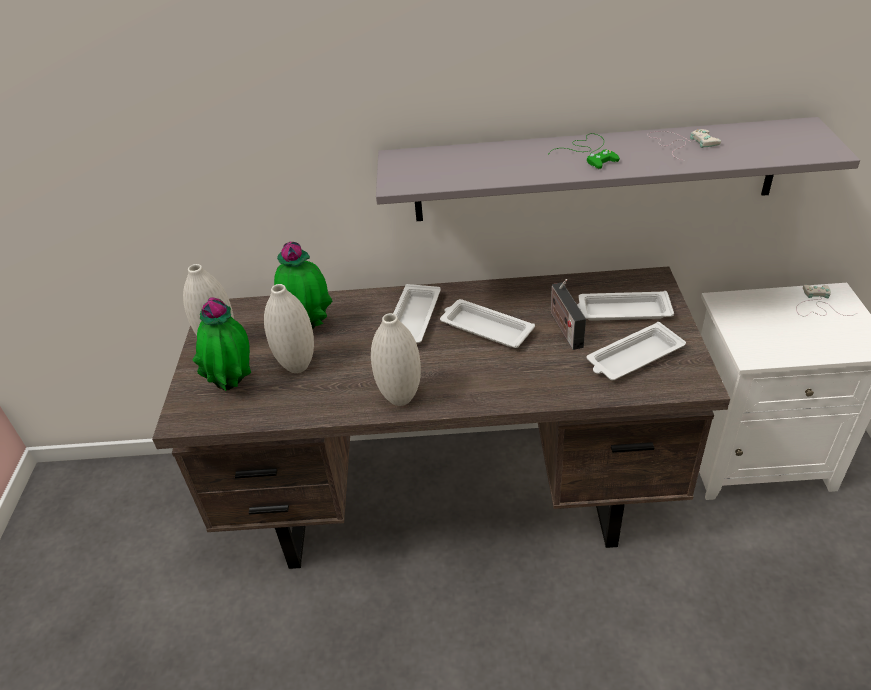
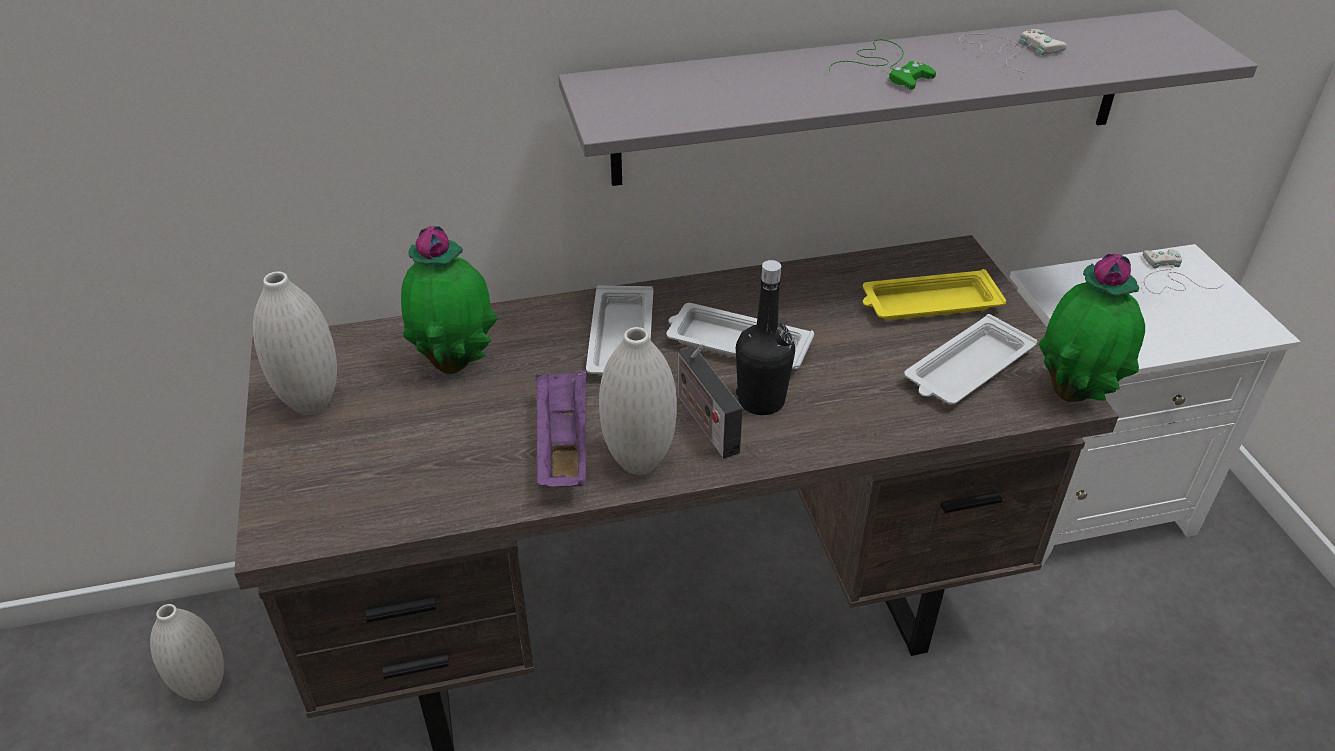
camera: 15 degrees left, 0 degrees up
potted plant [192,297,251,391] -> potted plant moved to [1039,254,1145,402]
white vase [264,284,314,373] -> white vase moved to [150,604,224,701]
radio [551,279,586,350] -> radio moved to [678,343,743,459]
white tray [577,291,674,321] -> yellow tray [863,269,1007,320]
none -> purple tray [535,368,587,487]
none -> black bottle [736,260,795,415]

